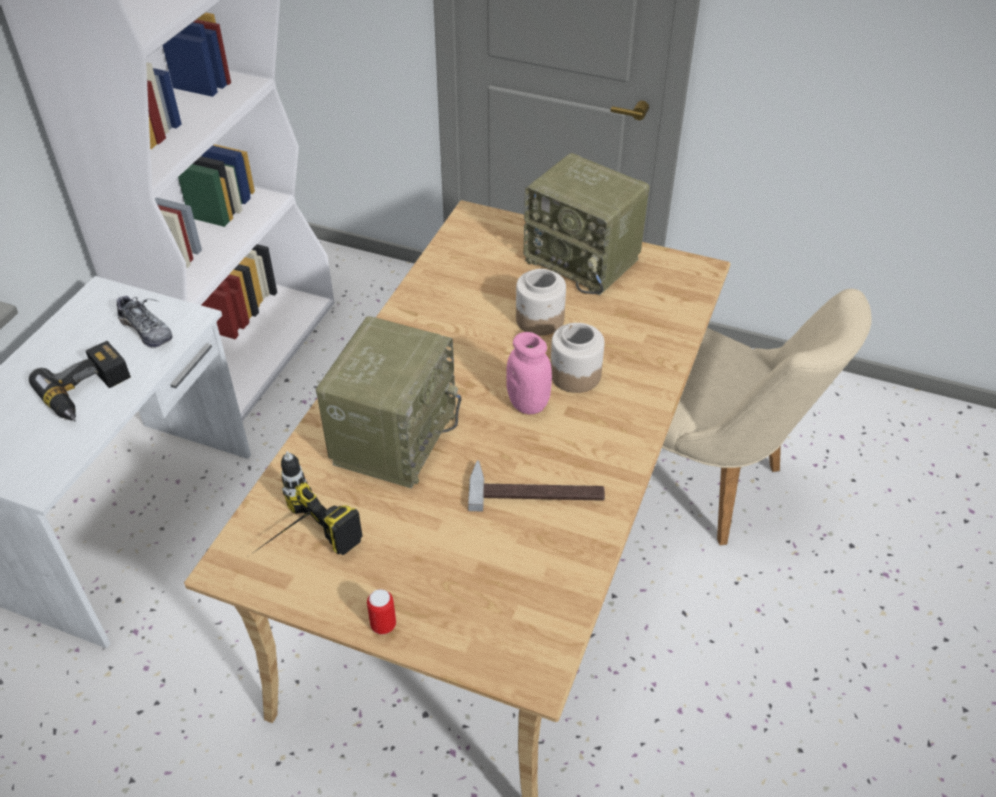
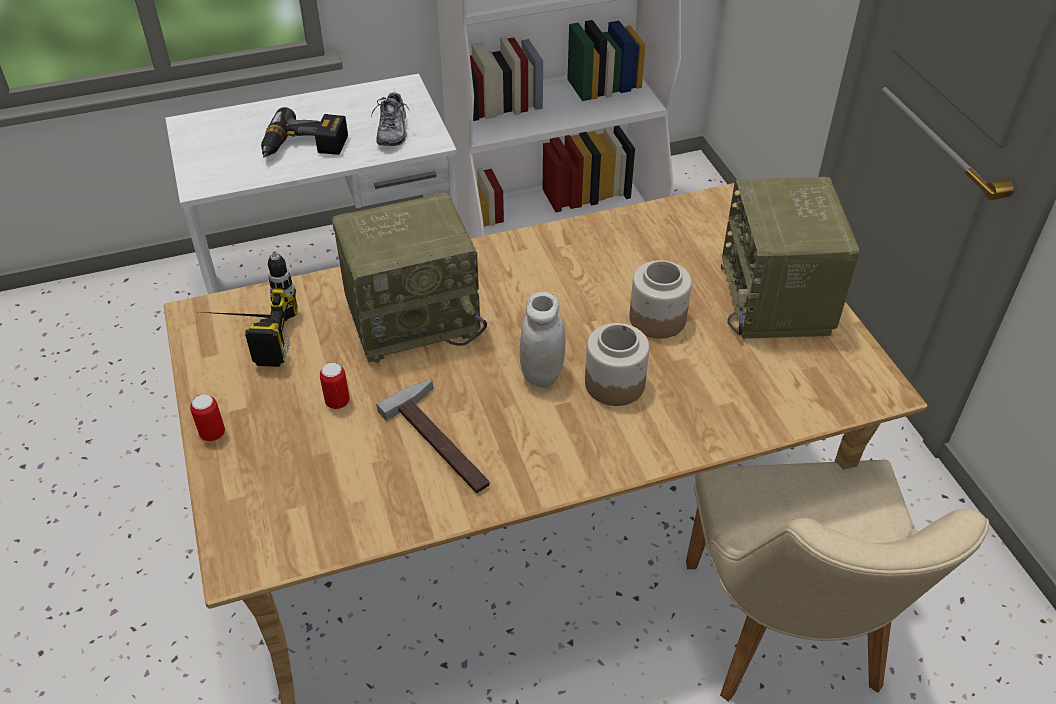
camera: 50 degrees right, 0 degrees up
pink jar [506,332,552,414] -> white jar [520,292,565,388]
none -> can [320,363,350,410]

